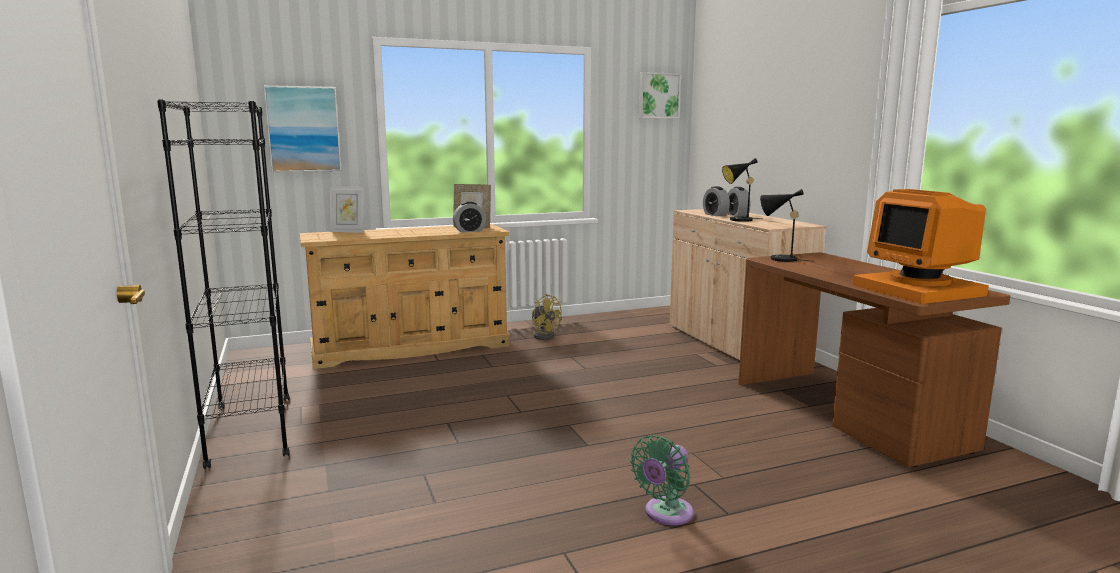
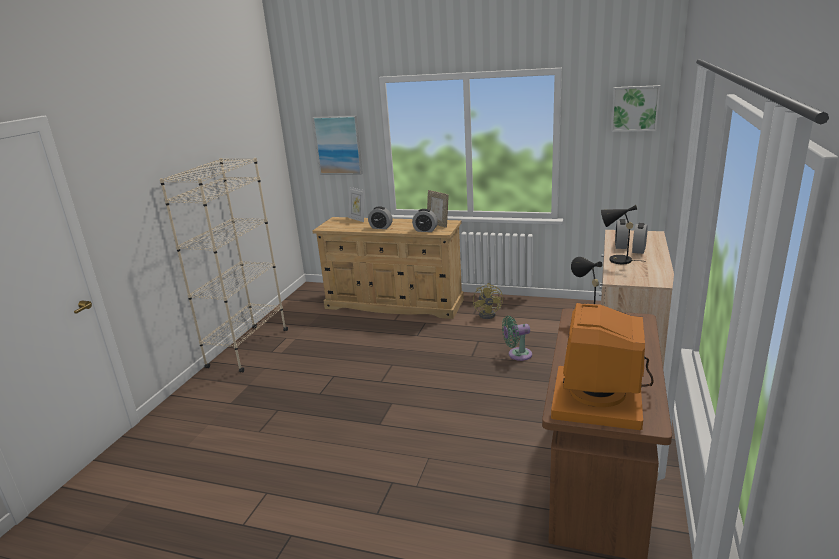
camera: 40 degrees right, 10 degrees up
black bookcase [157,99,289,469] -> beige bookcase [160,158,288,372]
green fan [630,435,694,525] -> green fan moved to [502,316,532,361]
none -> alarm clock [368,206,392,229]

